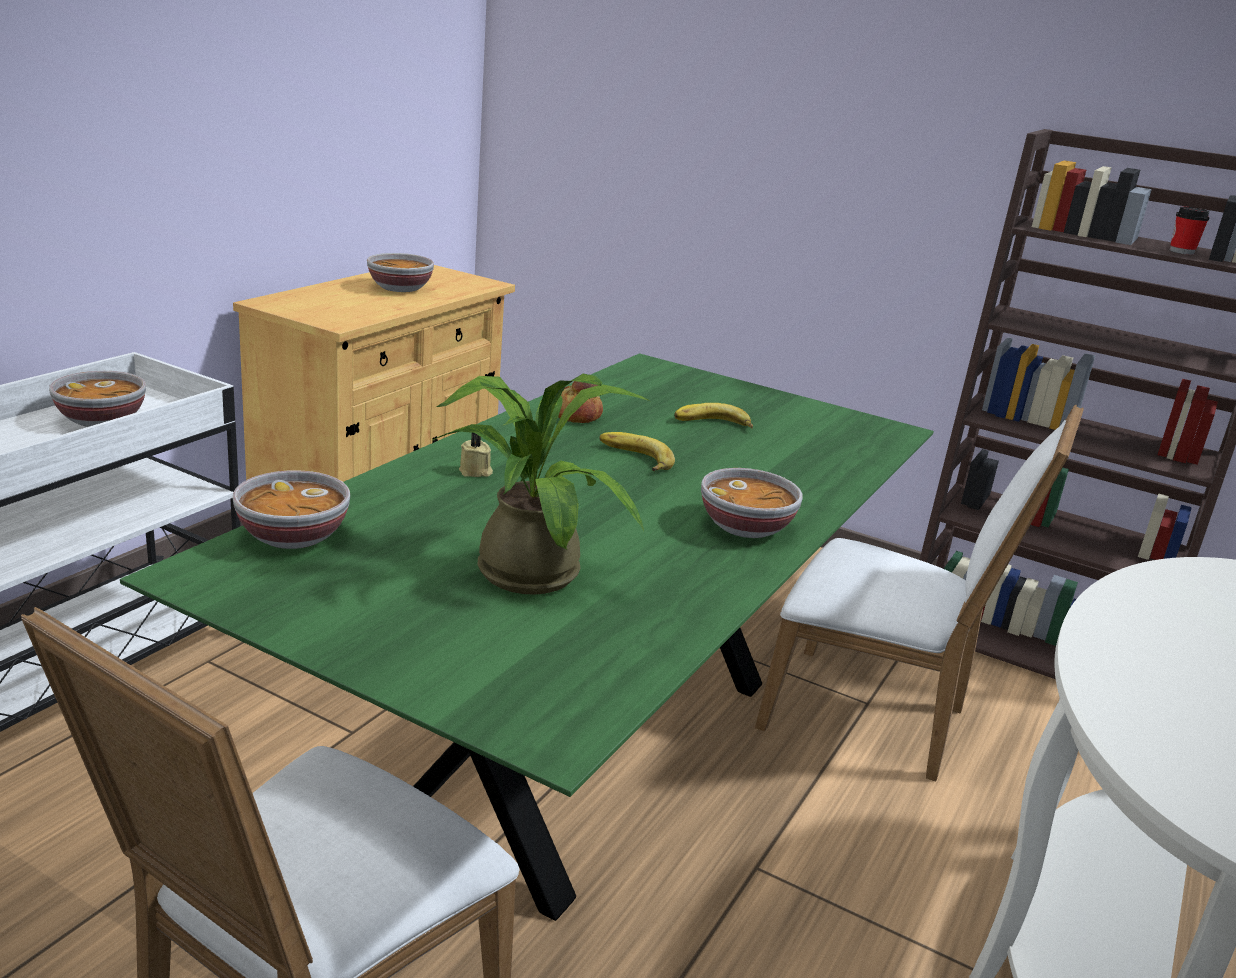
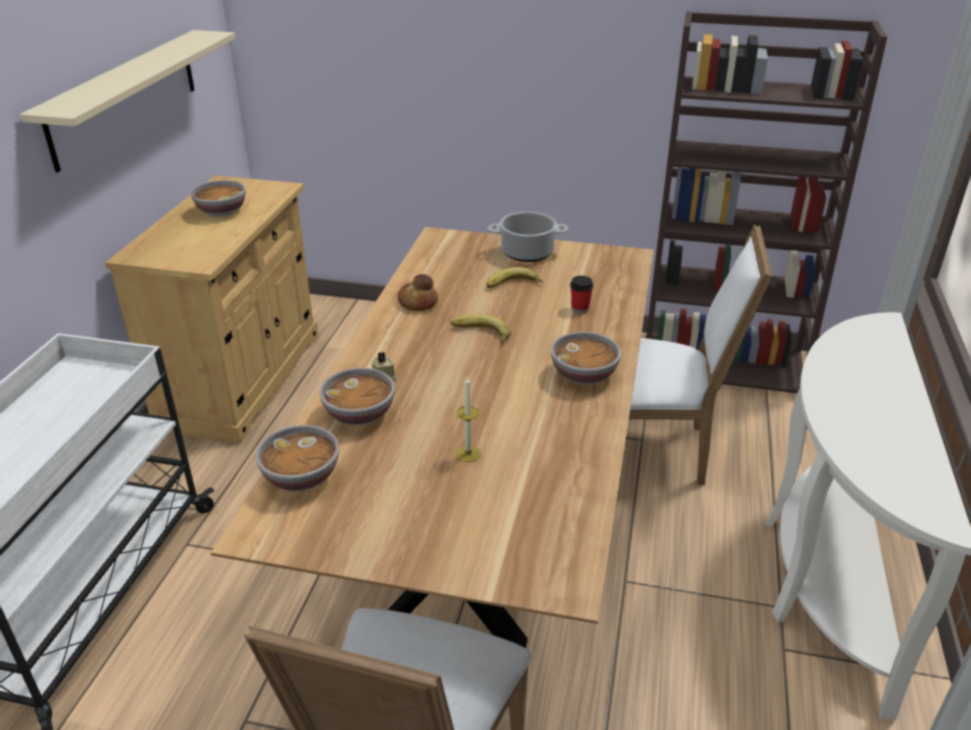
camera: 15 degrees left, 10 degrees up
bowl [49,371,146,427] -> bowl moved to [320,368,395,426]
green dining table [120,353,934,921] -> brown dining table [211,227,654,648]
potted plant [433,374,650,595] -> candle [456,377,481,462]
cup [1170,207,1210,255] -> cup moved to [570,276,593,313]
none -> beige shelf [20,30,235,173]
none -> cooking pot [488,211,569,262]

